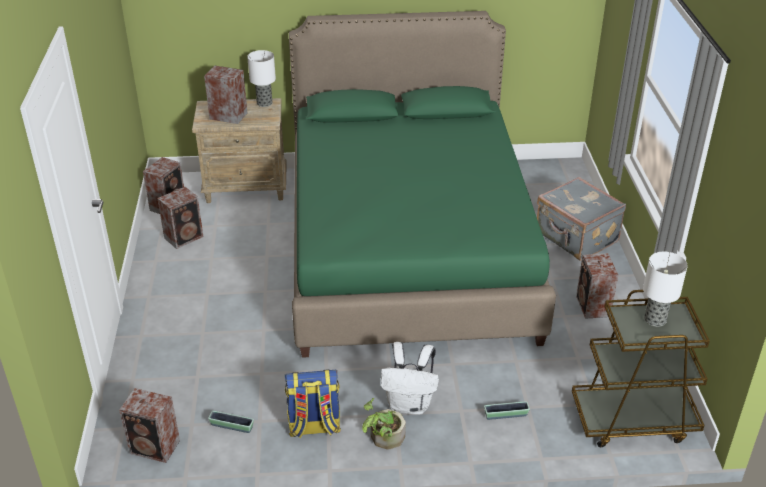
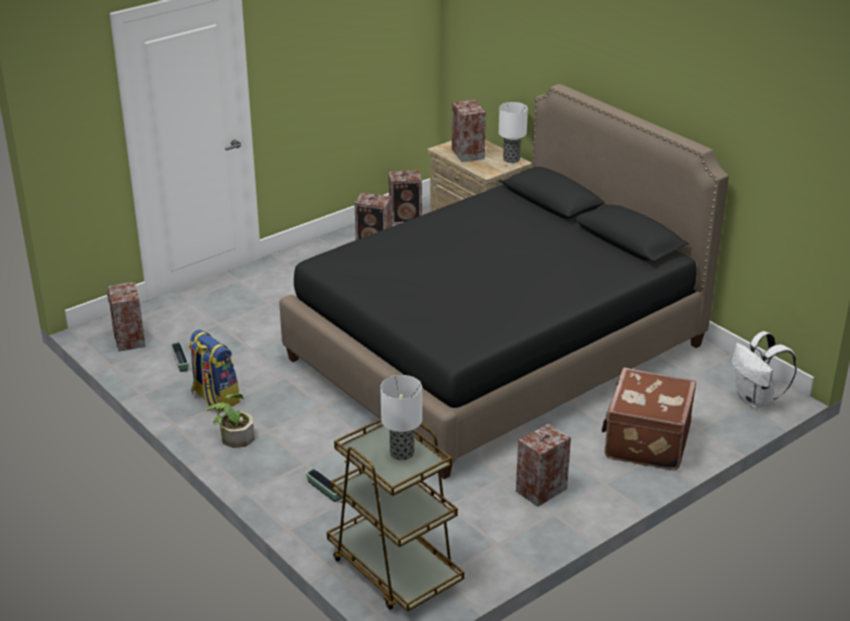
camera: 55 degrees right, 5 degrees down
green bed [289,11,556,358] -> black bed [279,84,729,479]
white backpack [381,342,439,415] -> white backpack moved to [732,331,797,408]
grey suitcase [537,177,626,261] -> brown suitcase [601,368,696,470]

